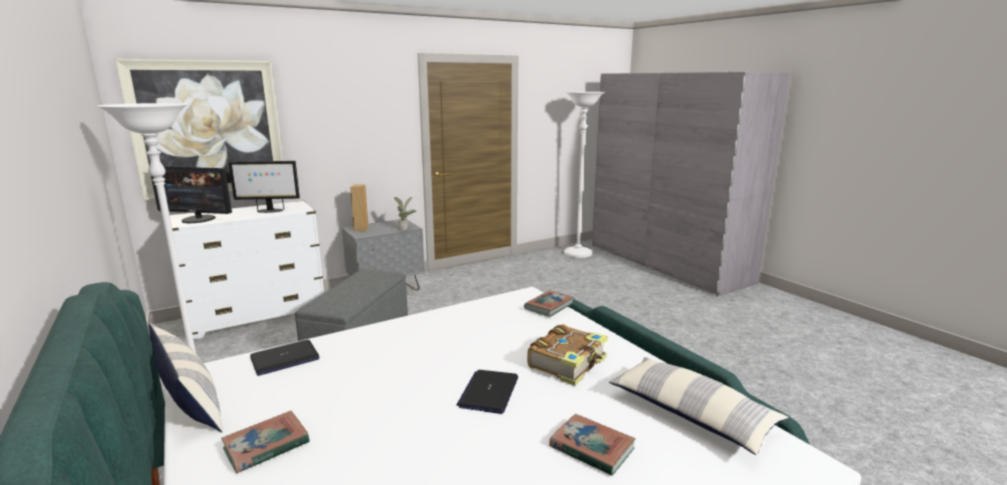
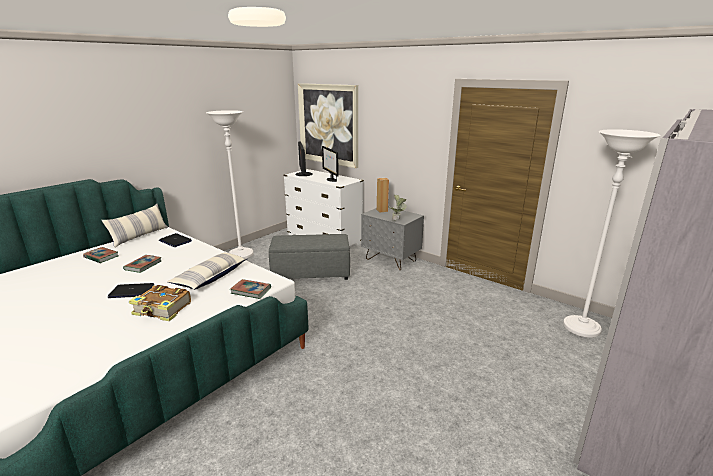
camera: 70 degrees right, 5 degrees up
book [549,414,636,476] -> book moved to [123,255,161,273]
pillow [609,357,788,455] -> pillow moved to [167,253,248,290]

